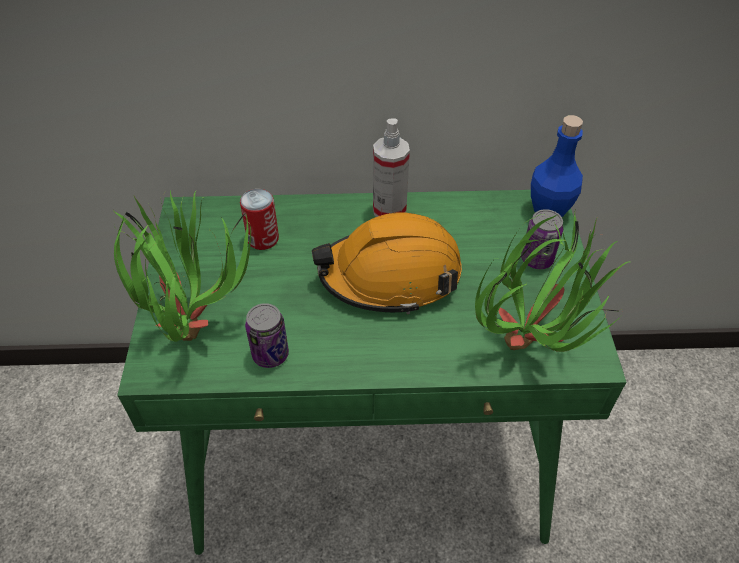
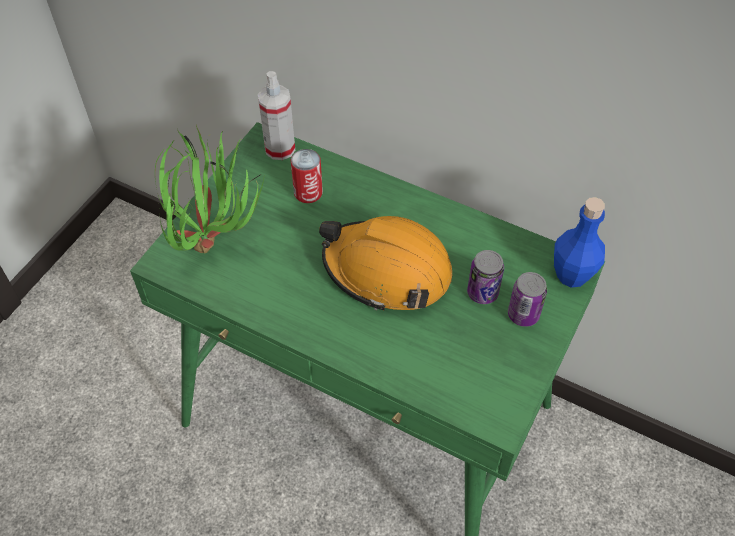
camera: 30 degrees right, 5 degrees up
can [245,303,289,368] -> can moved to [467,250,504,304]
spray bottle [373,118,410,217] -> spray bottle moved to [258,71,295,160]
potted plant [475,212,629,352] -> none

